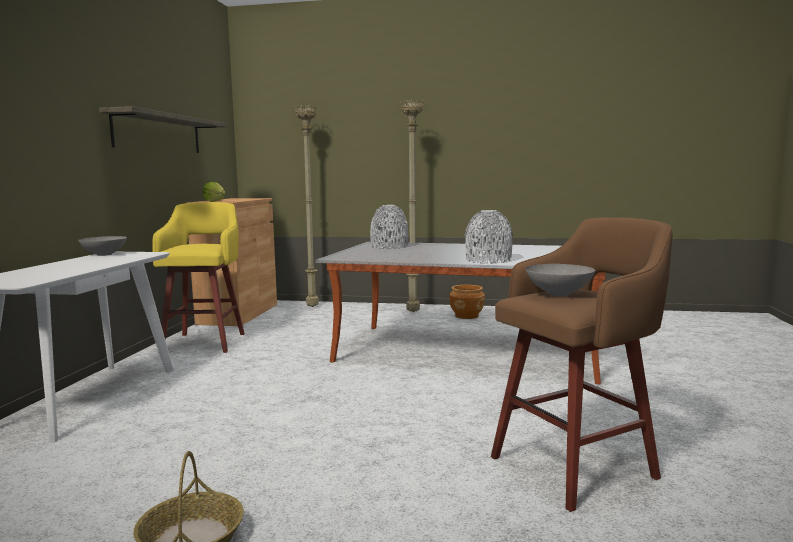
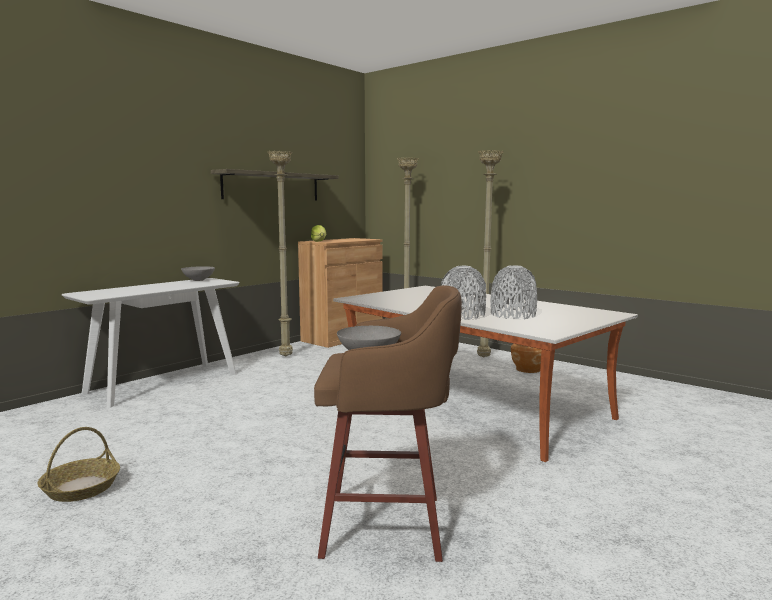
camera: 30 degrees right, 0 degrees up
yellow stool [152,202,245,353] -> beige floor lamp [268,151,293,356]
grey vase [370,205,408,249] -> grey vase moved to [490,265,537,319]

